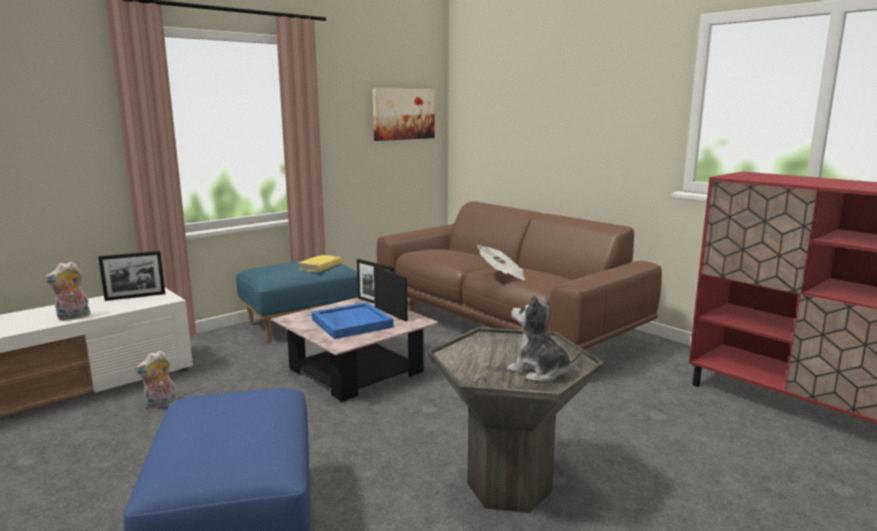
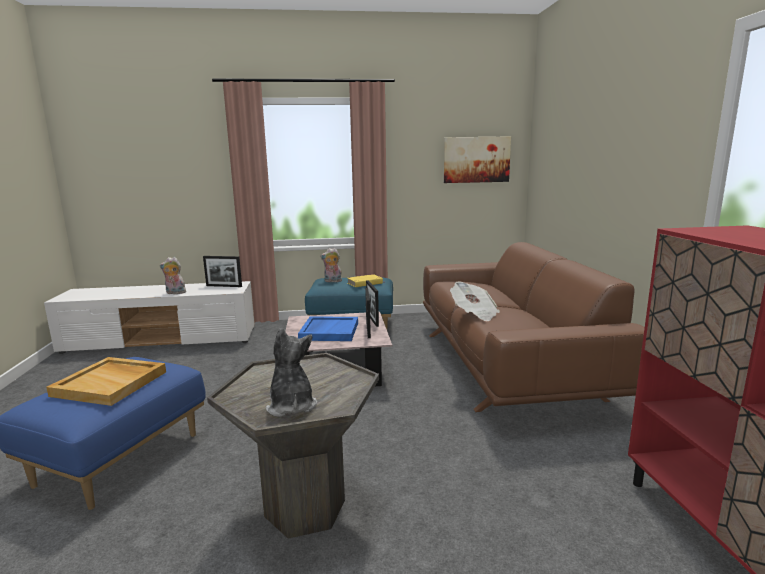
camera: 35 degrees right, 0 degrees up
plush toy [135,350,177,409] -> plush toy moved to [320,248,342,282]
none -> beige tray [46,357,166,406]

